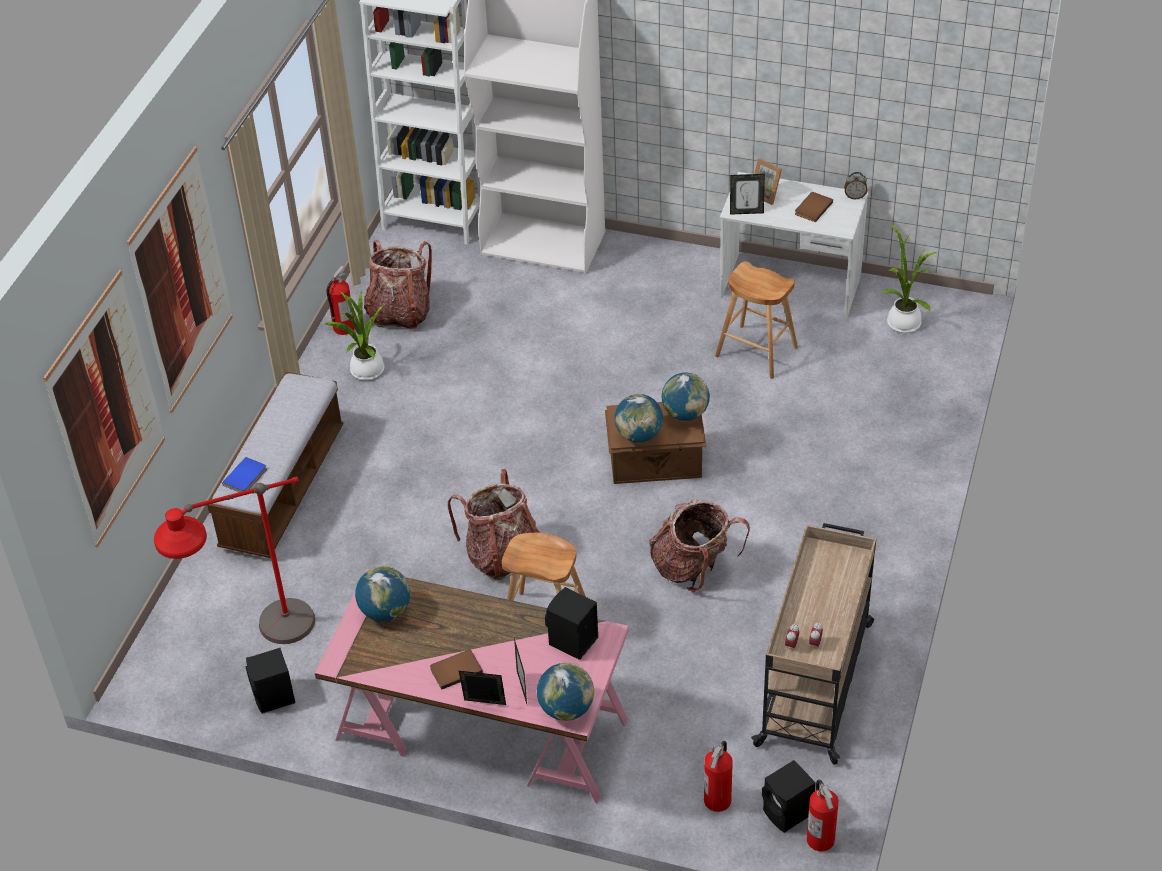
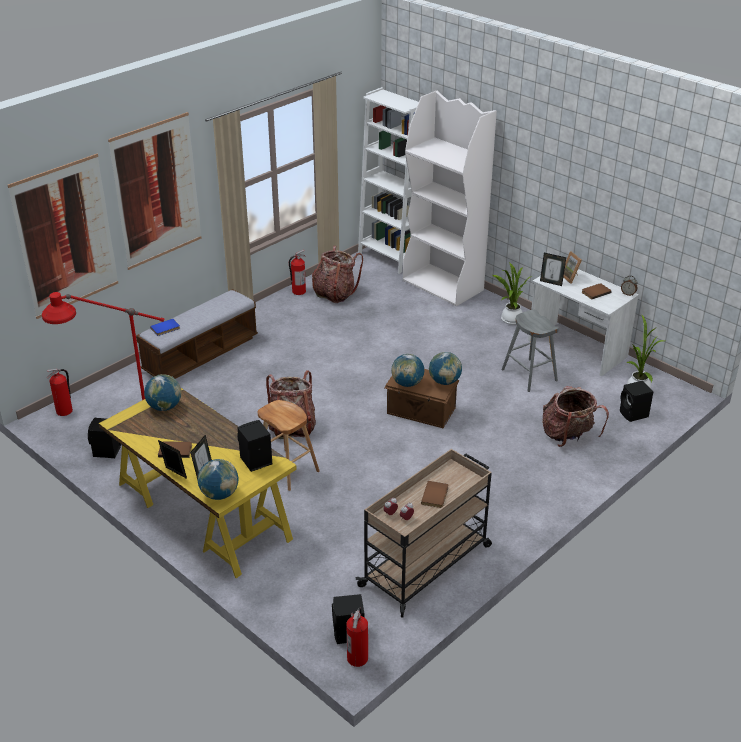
camera: 25 degrees right, 10 degrees down
pink desk [315,569,629,803] -> yellow desk [99,388,297,578]
potted plant [325,291,384,380] -> potted plant moved to [492,262,532,325]
backpack [649,499,750,592] -> backpack moved to [542,386,609,447]
fire extinguisher [704,741,733,812] -> fire extinguisher moved to [47,369,73,416]
brown stool [715,261,798,379] -> grey stool [502,309,559,392]
none -> brown book [421,481,448,508]
none -> black speaker [620,381,654,422]

